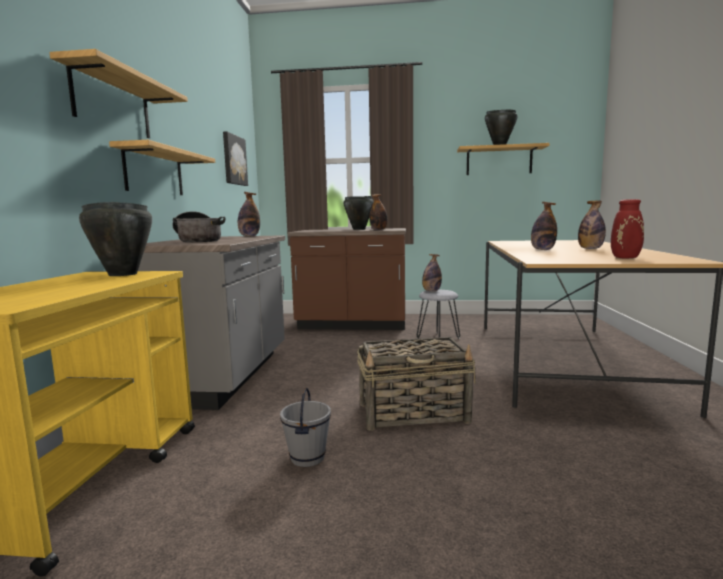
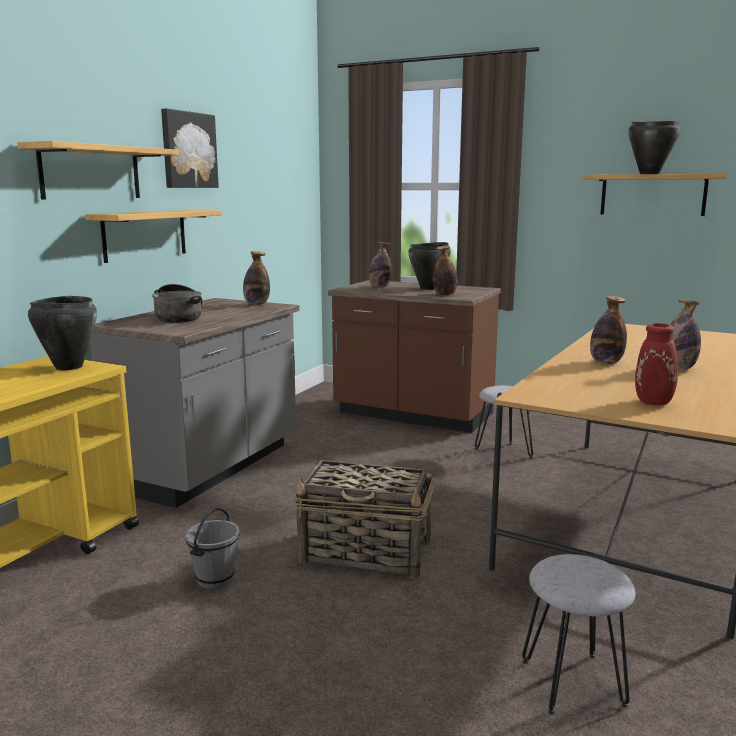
camera: 20 degrees right, 5 degrees up
picture [223,131,248,186] -> picture moved to [161,108,219,188]
bottle [422,254,442,292] -> bottle moved to [369,242,392,287]
none -> grey stool [522,554,635,715]

